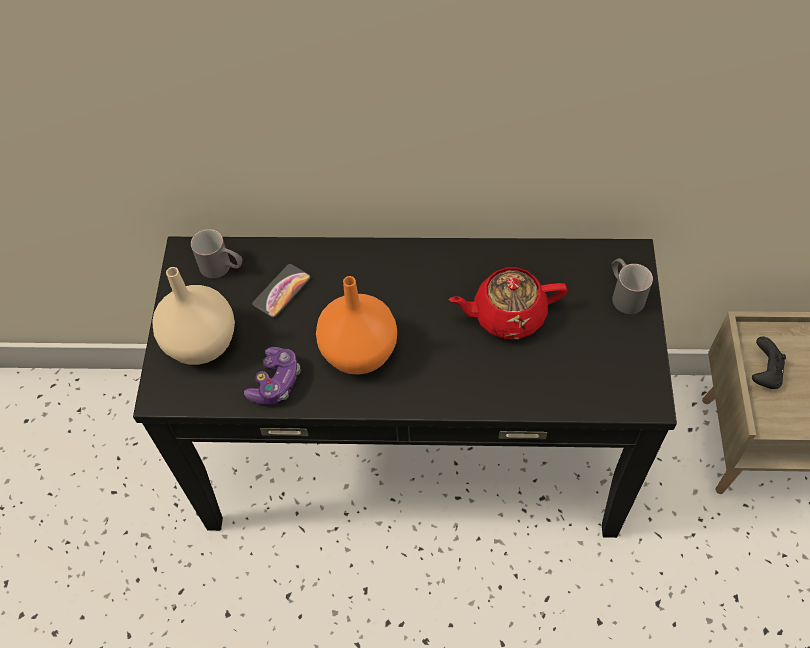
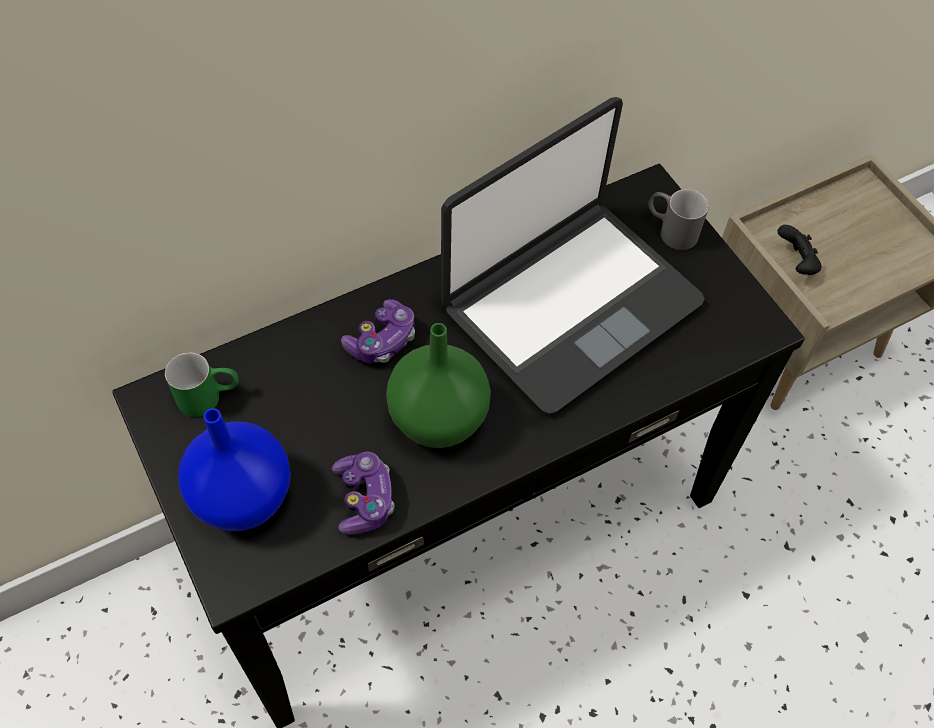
camera: 35 degrees left, 0 degrees up
beige vase [152,267,235,365] -> blue vase [178,408,291,531]
grey mug [191,229,242,279] -> green mug [165,352,238,417]
phone [252,264,311,318] -> none
orange vase [316,276,397,375] -> green vase [386,323,491,448]
red teapot [449,268,567,339] -> laptop [441,97,705,415]
none -> game controller [341,299,415,364]

